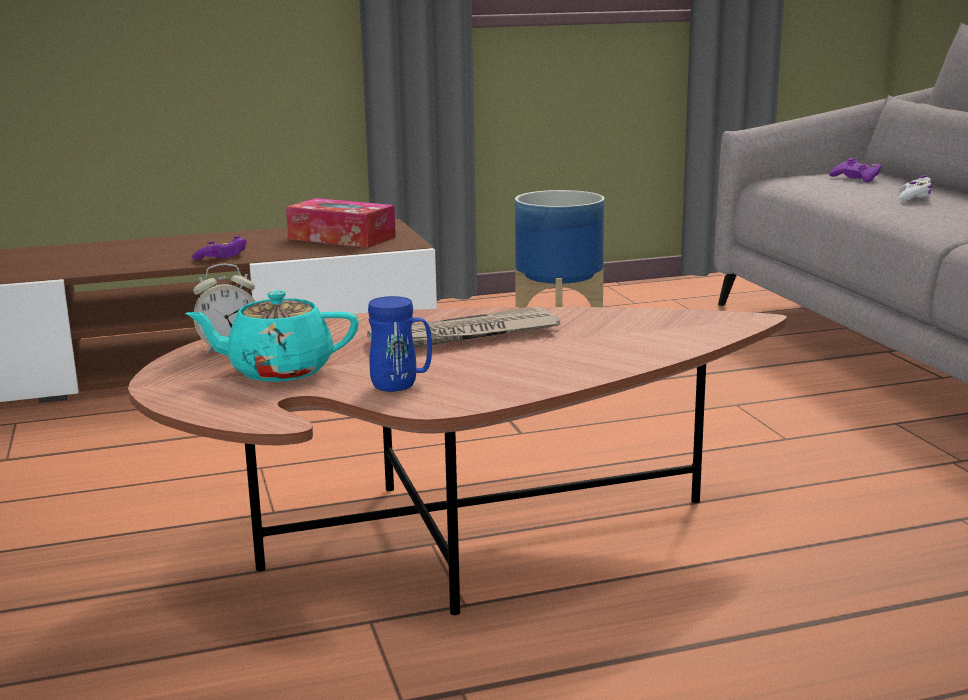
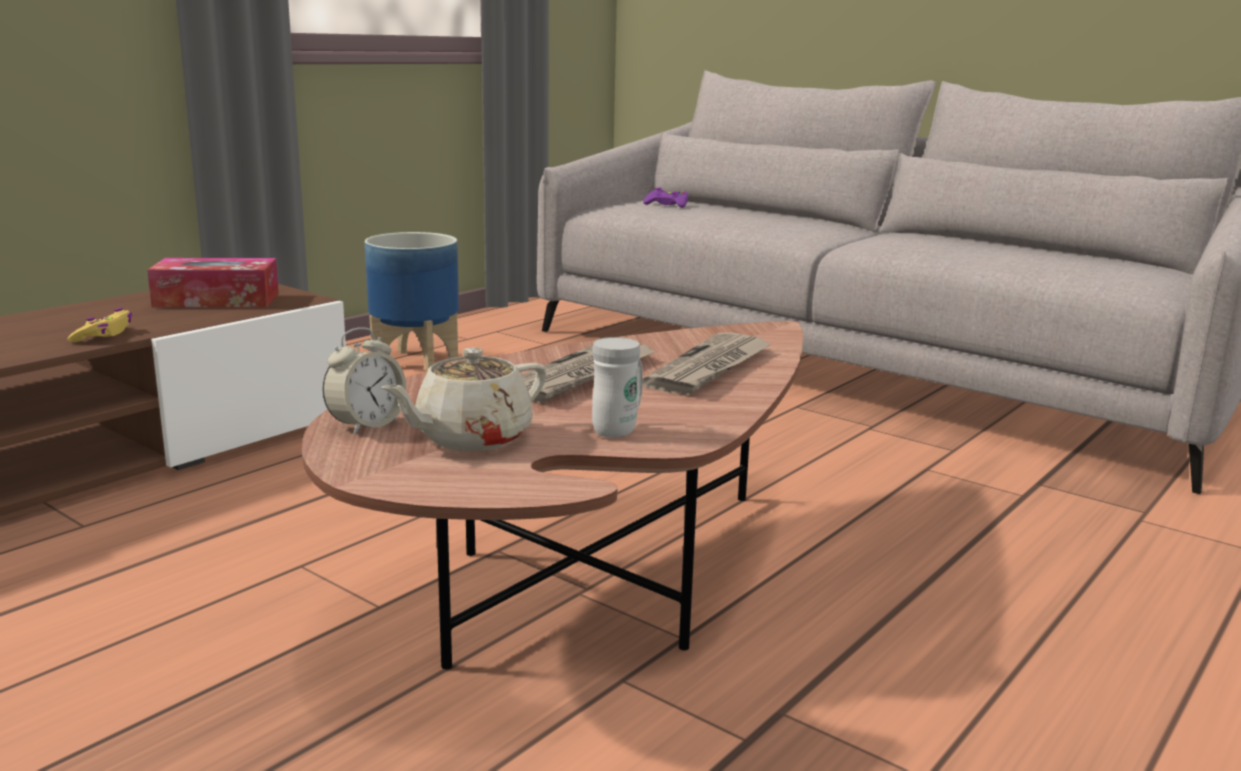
camera: 35 degrees left, 0 degrees up
turquoise teapot [185,290,359,381] -> beige teapot [381,348,547,451]
purple game controller [192,236,247,260] -> yellow game controller [67,308,132,342]
blue mug [368,296,432,392] -> white mug [592,337,643,438]
white game controller [899,175,932,201] -> none
none -> newspaper [643,333,773,395]

